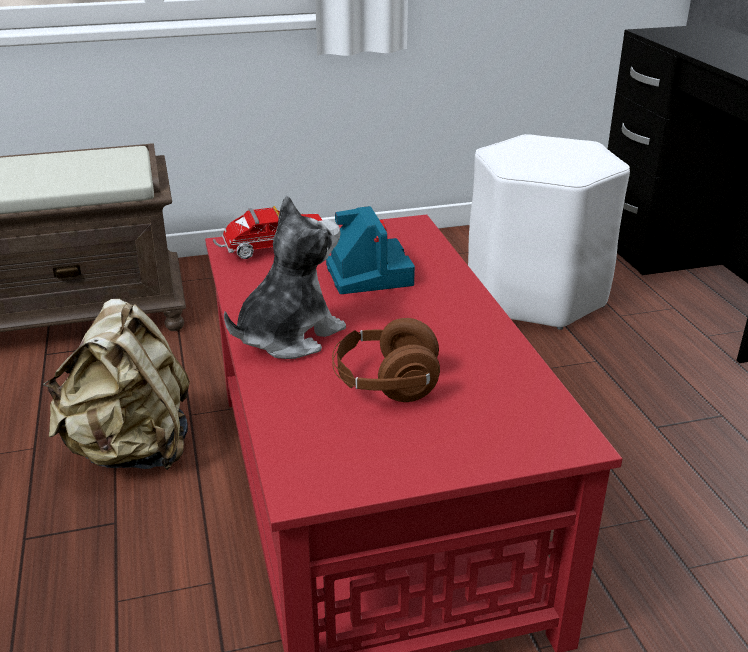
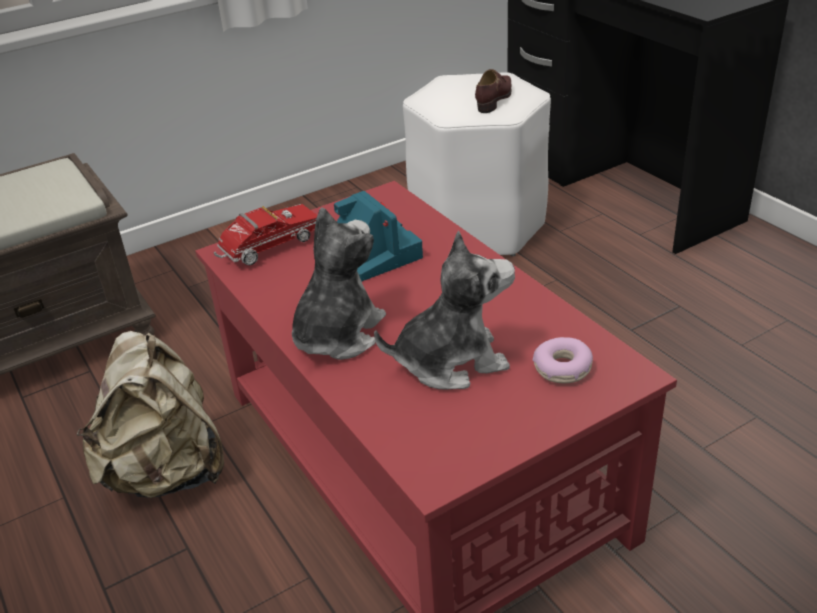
camera: 15 degrees left, 5 degrees up
brown headphones [332,318,440,402] -> plush toy [374,231,515,389]
none -> brown shoe [475,69,512,113]
none -> donut [533,337,593,383]

